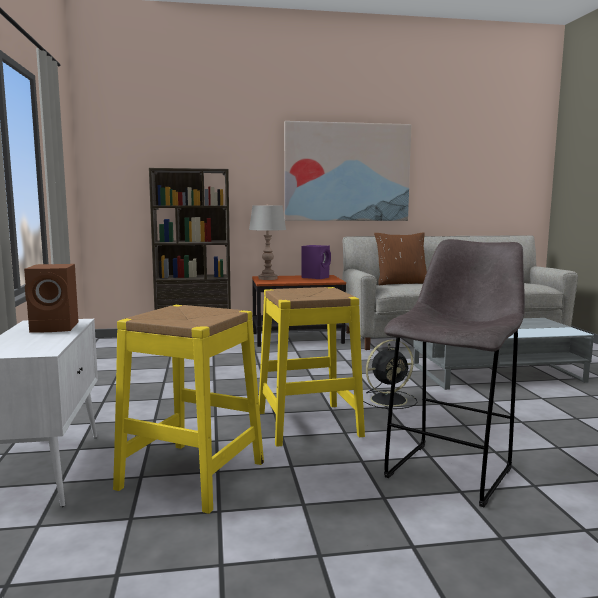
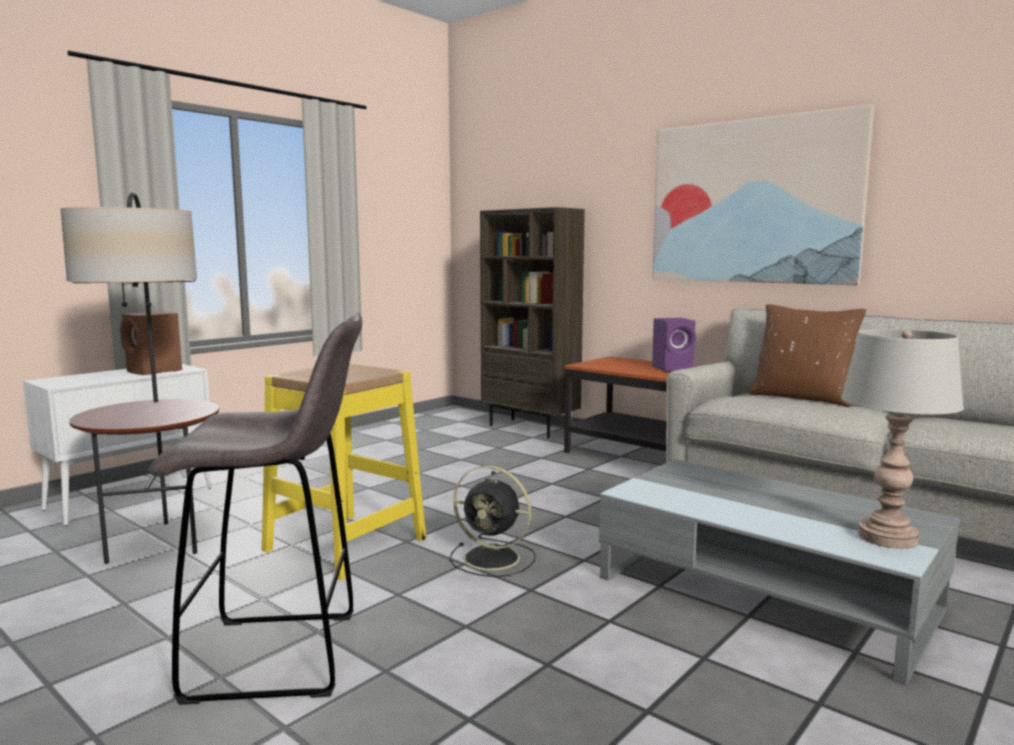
camera: 50 degrees right, 0 degrees up
yellow stool [113,305,264,514] -> floor lamp [61,191,219,564]
grey table lamp [249,204,286,280] -> grey table lamp moved to [841,329,964,549]

